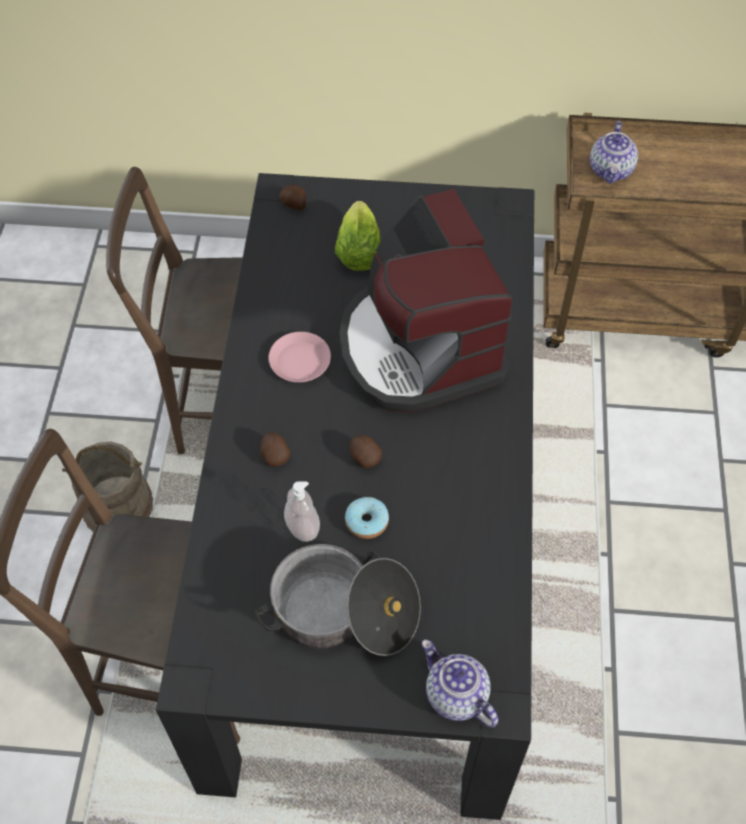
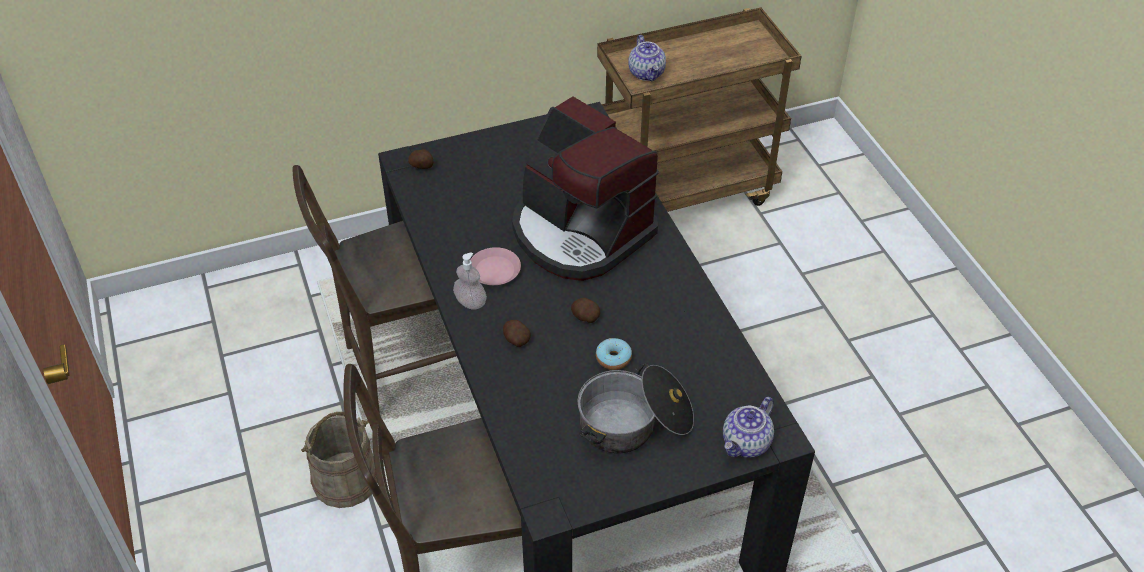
camera: 25 degrees left, 10 degrees down
soap dispenser [284,481,320,542] -> soap dispenser moved to [453,253,487,310]
lettuce [335,201,381,271] -> none
teapot [422,639,498,728] -> teapot turned 75 degrees counterclockwise [723,397,774,458]

